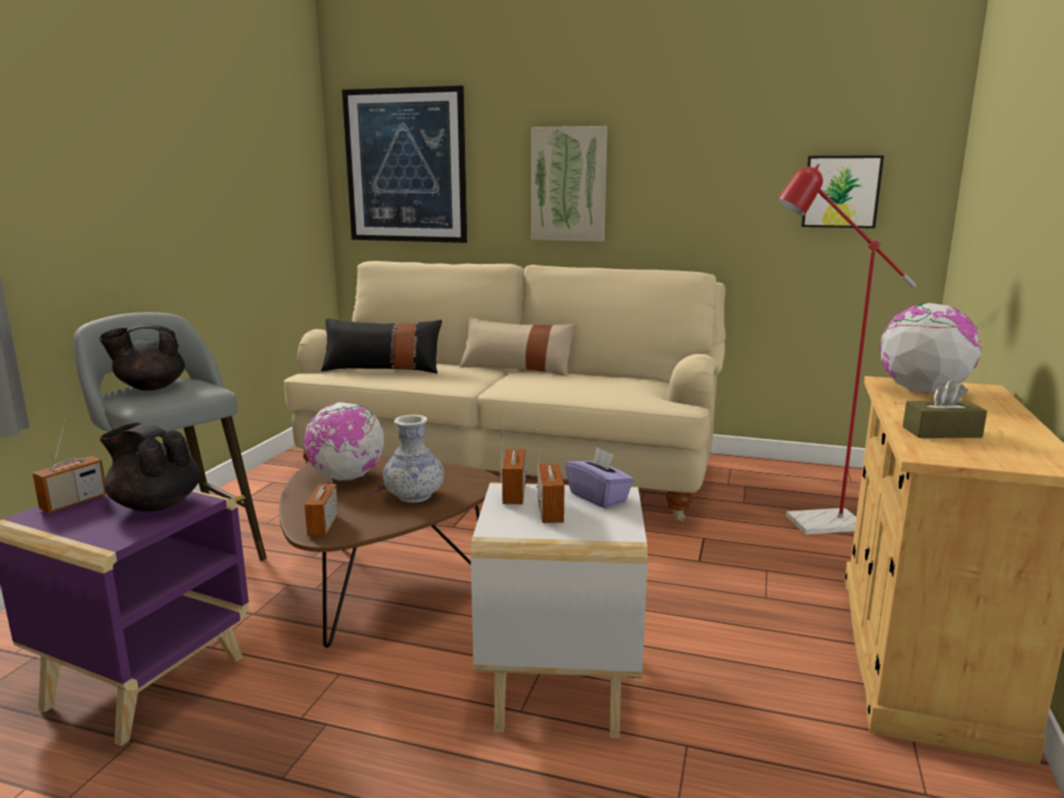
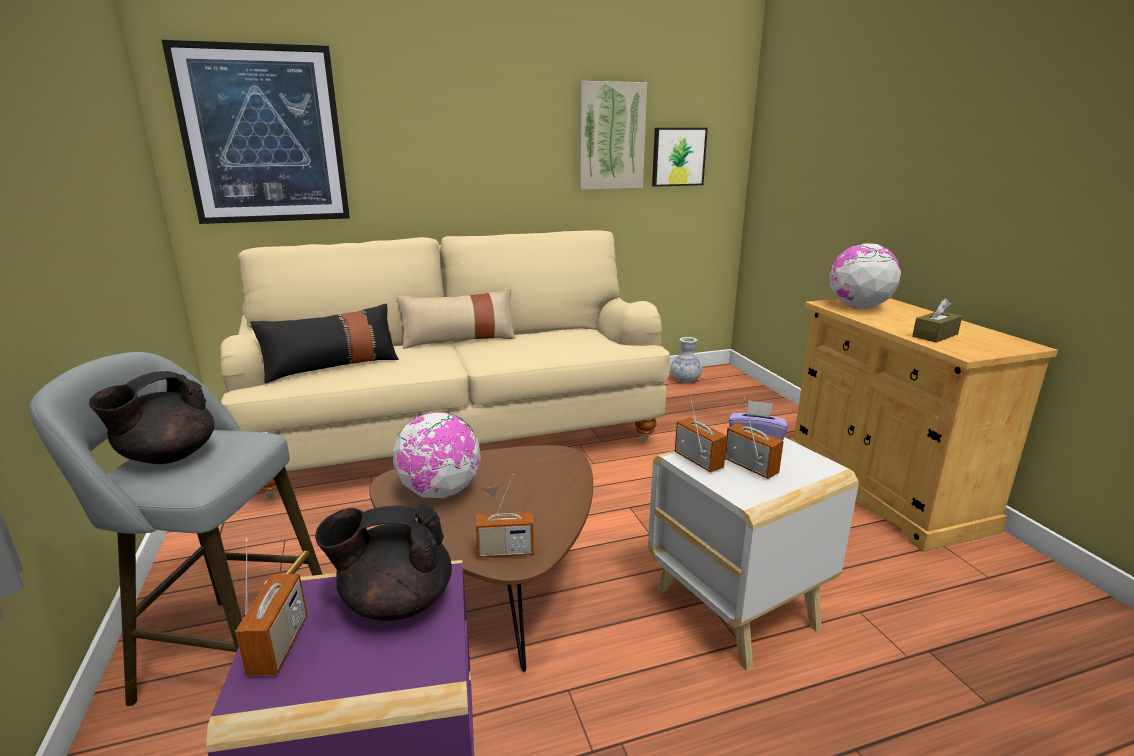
camera: 35 degrees left, 5 degrees up
radio [305,460,339,536] -> radio turned 60 degrees counterclockwise [476,474,534,558]
vase [383,415,444,503] -> vase moved to [670,337,702,383]
picture [531,126,607,242] -> picture moved to [579,81,647,190]
red floor lamp [777,164,916,535] -> none

